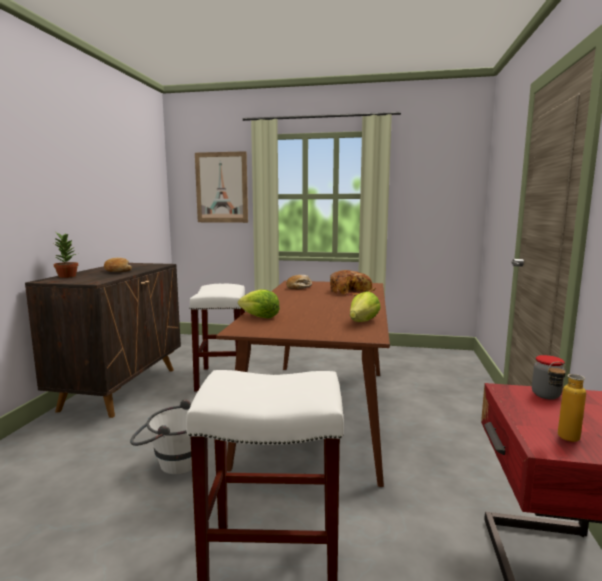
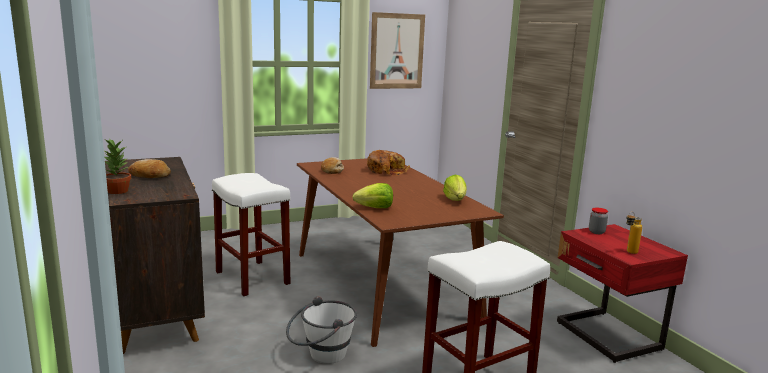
camera: 35 degrees left, 5 degrees up
picture [195,151,248,223] -> picture moved to [370,12,425,89]

